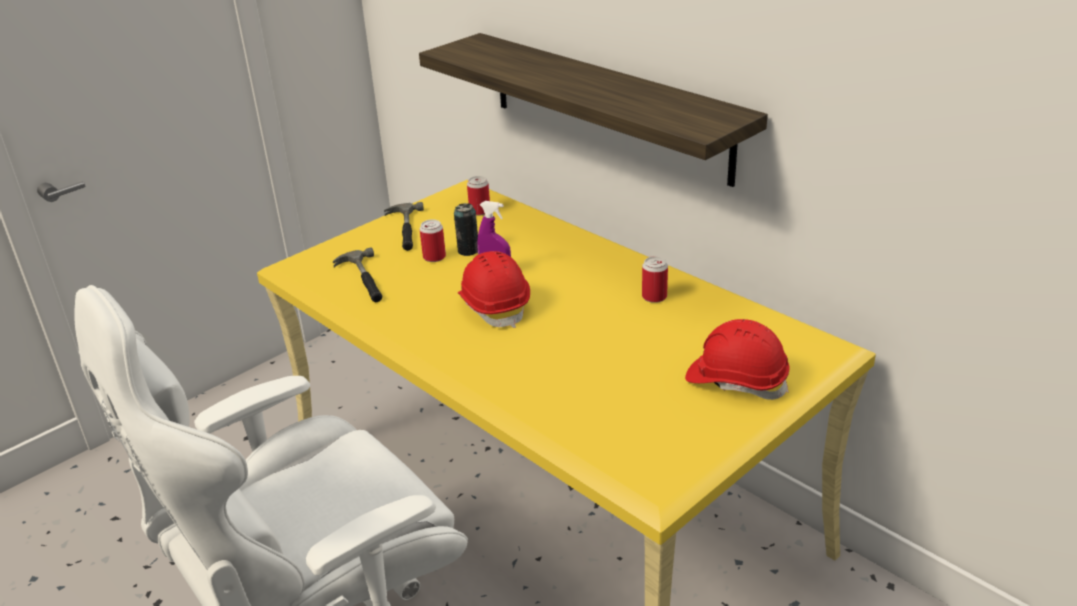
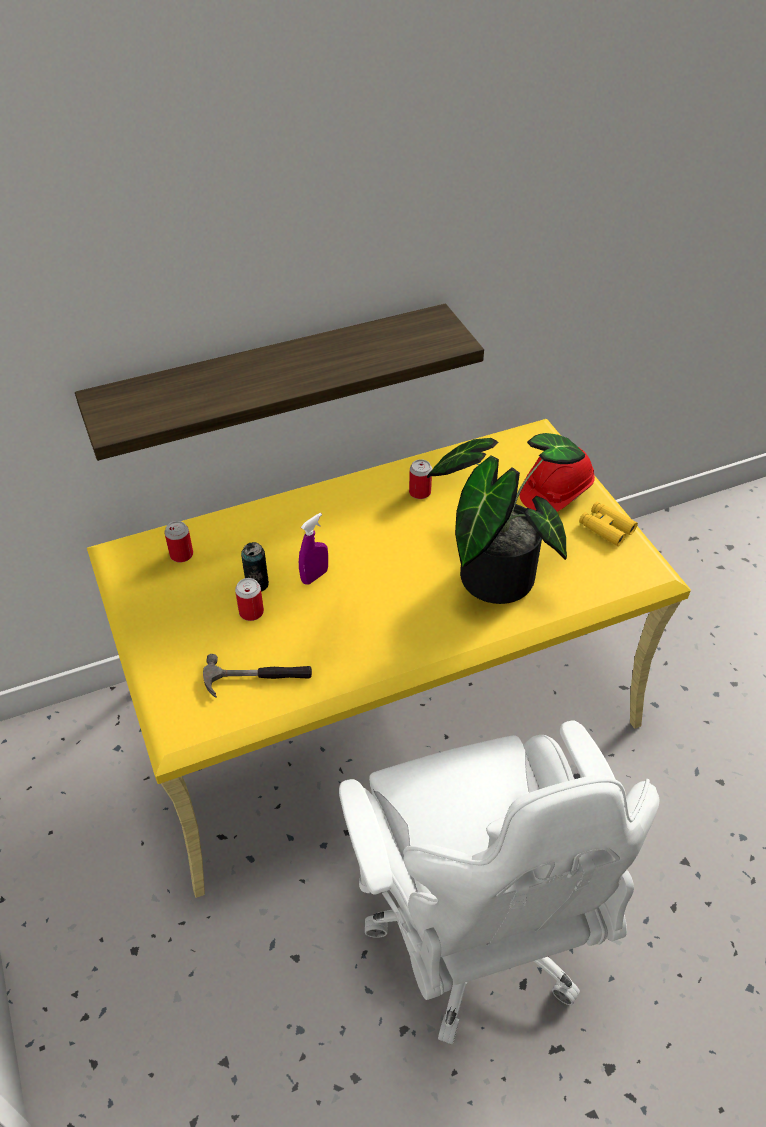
camera: 70 degrees left, 15 degrees up
hammer [384,202,424,251] -> none
red hard hat [458,251,530,328] -> none
none -> potted plant [427,433,585,604]
none -> yellow binoculars [579,502,638,546]

